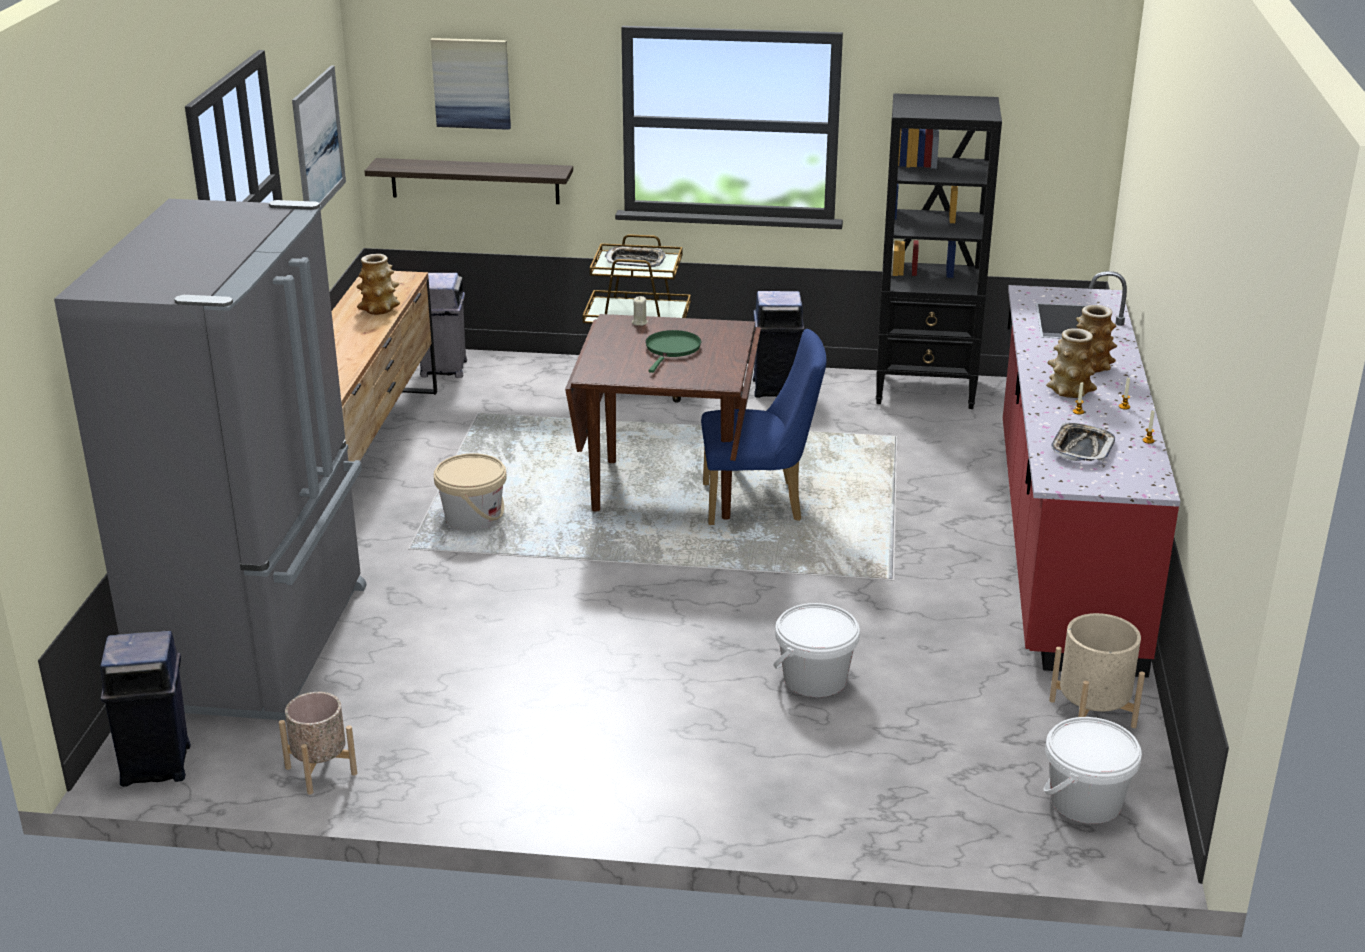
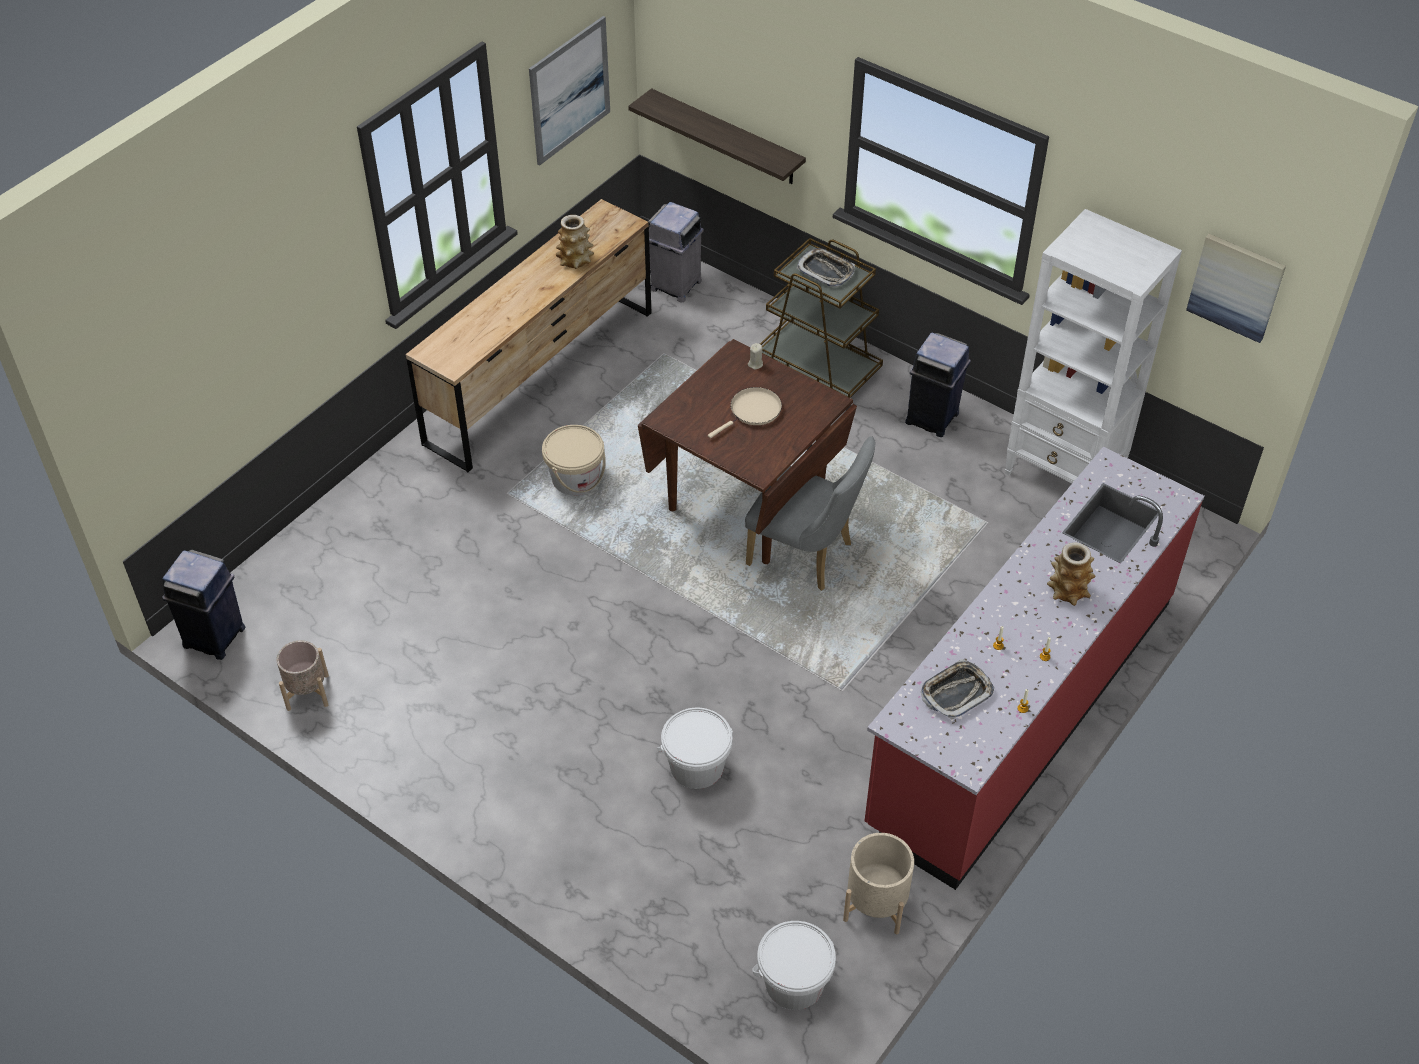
camera: 30 degrees right, 20 degrees up
grey fridge [54,199,367,721] -> none
picture [431,38,511,130] -> picture moved to [1186,234,1286,343]
green frying pan [645,330,701,373] -> beige frying pan [708,387,782,438]
blue chair [701,329,827,525] -> grey chair [745,436,875,591]
black bookcase [876,93,1002,409] -> white bookcase [1005,209,1182,483]
vase [1046,328,1097,398] -> none

